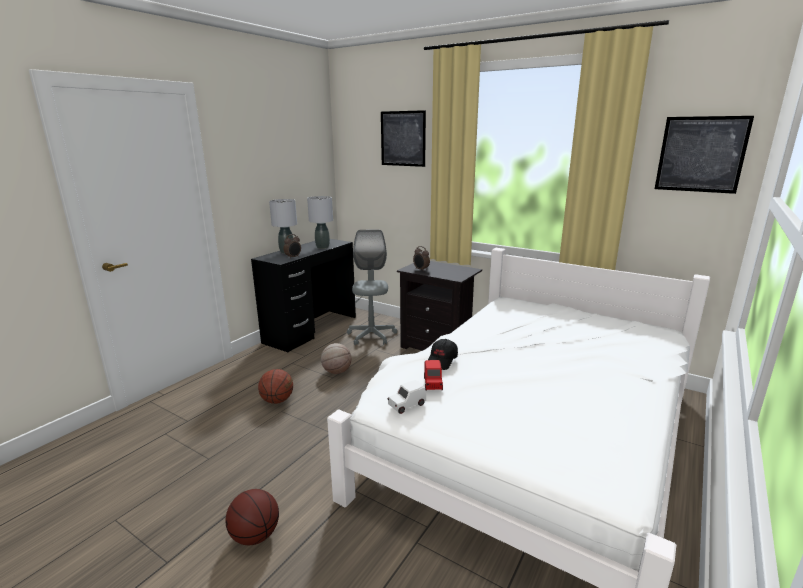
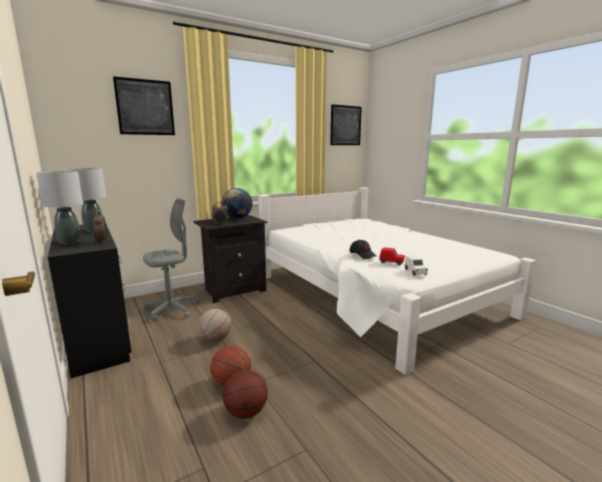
camera: 65 degrees left, 5 degrees down
basketball [226,489,279,545] -> basketball moved to [223,370,268,419]
grey office chair [347,230,397,345] -> grey office chair turned 120 degrees clockwise [143,198,199,322]
none -> globe [221,188,253,219]

